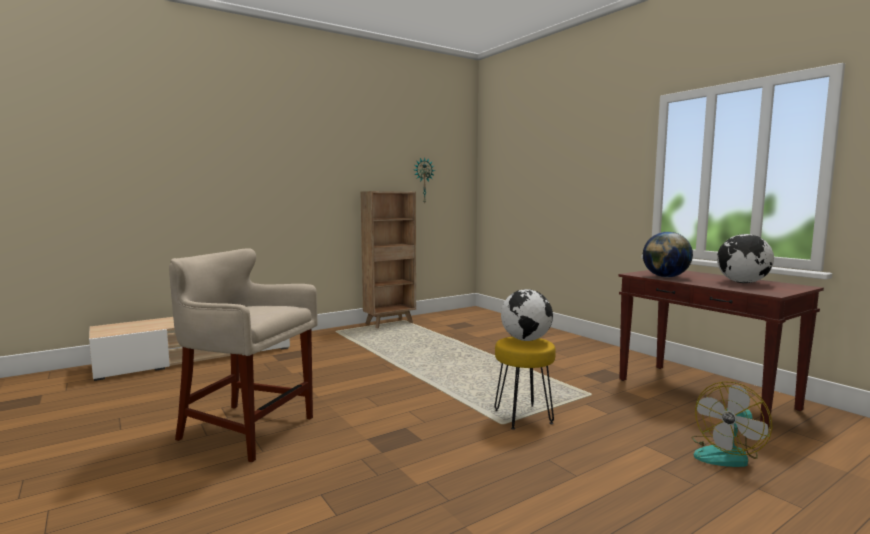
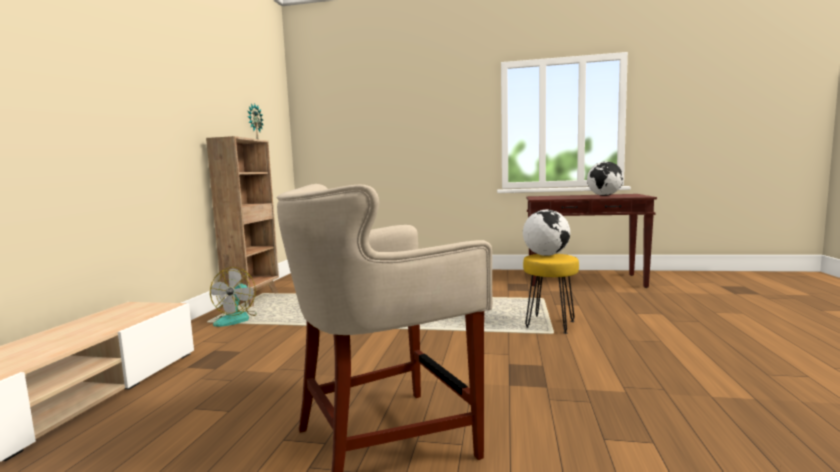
camera: 45 degrees left, 0 degrees up
globe [643,232,693,277] -> none
fan [692,381,772,467] -> fan moved to [210,267,257,327]

